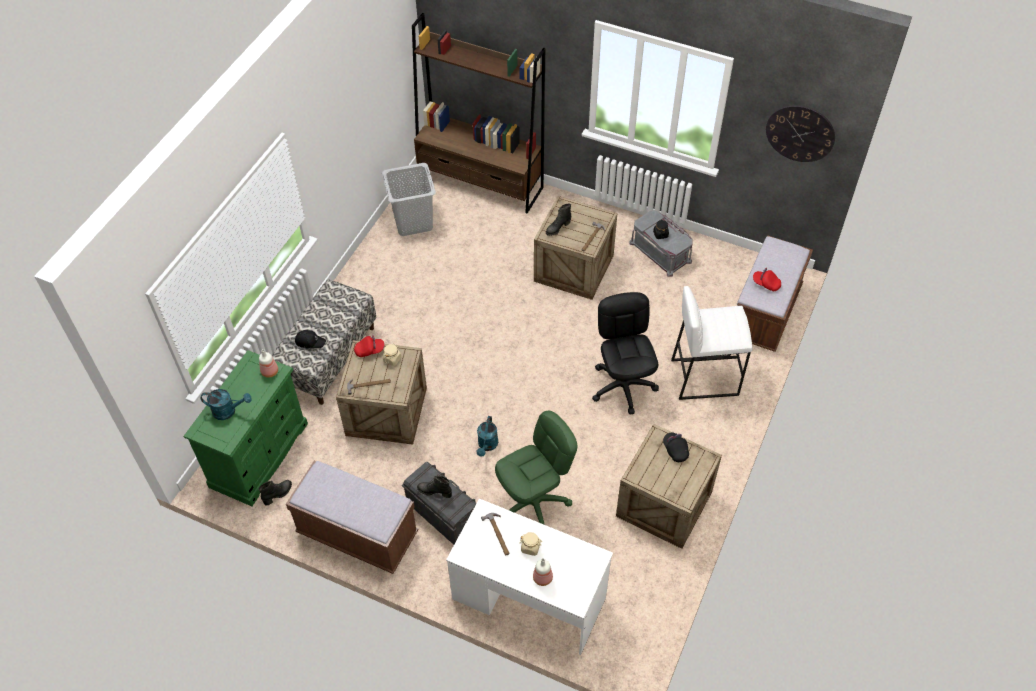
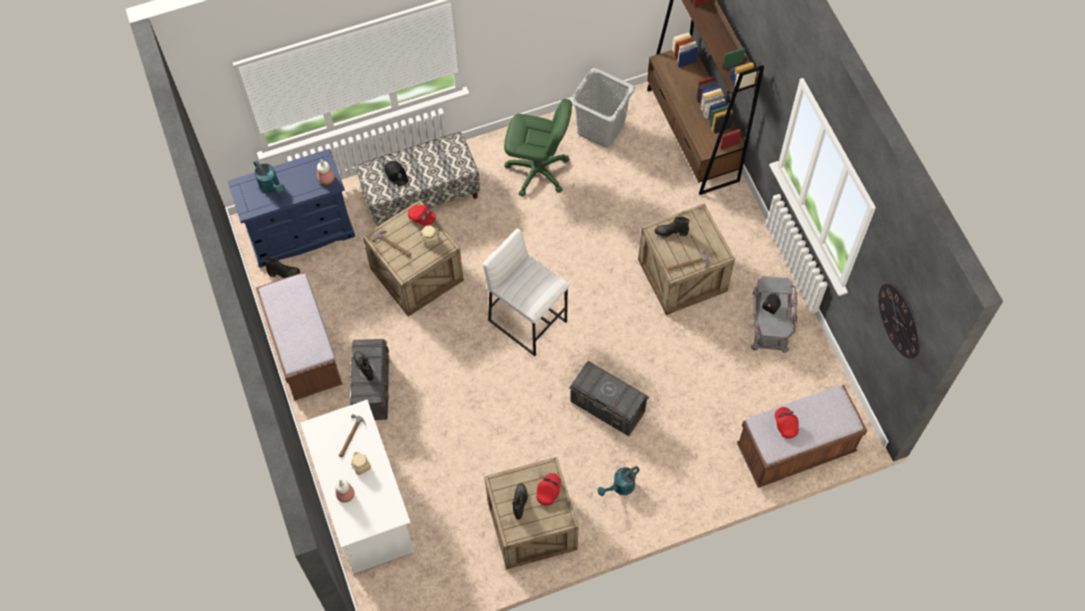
camera: 45 degrees right, 10 degrees up
green dresser [183,350,308,506] -> blue dresser [227,149,355,268]
turquoise watering can [476,416,498,457] -> turquoise watering can moved to [598,466,639,496]
green office chair [495,411,578,525] -> green office chair moved to [504,99,572,197]
black office chair [592,292,659,414] -> grey storage box [569,361,649,436]
black cap [663,432,689,462] -> red cap [536,473,561,506]
white stool [671,286,753,400] -> white stool moved to [483,228,569,356]
none -> black boot [513,483,528,519]

